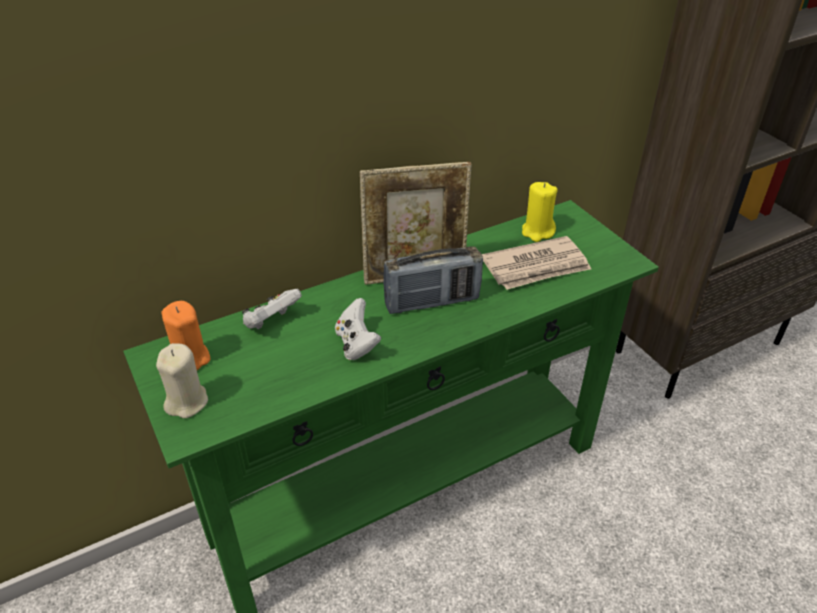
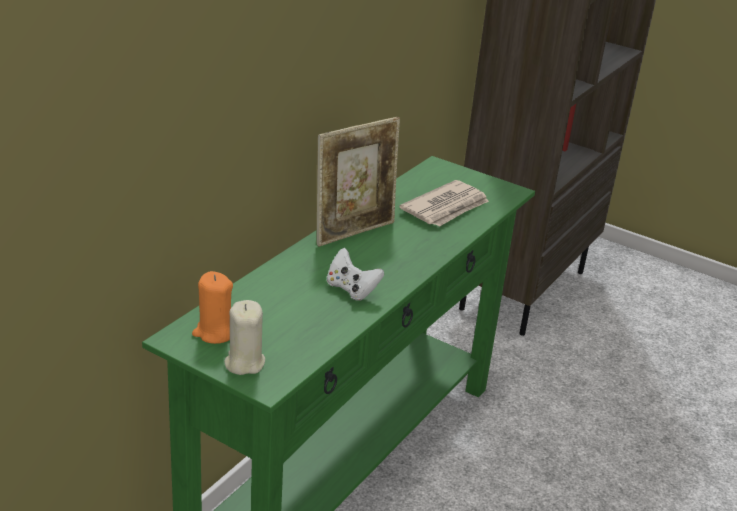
camera: 30 degrees left, 10 degrees down
white game controller [242,289,302,330] -> none
radio [383,246,483,314] -> none
yellow candle [522,182,558,242] -> none

